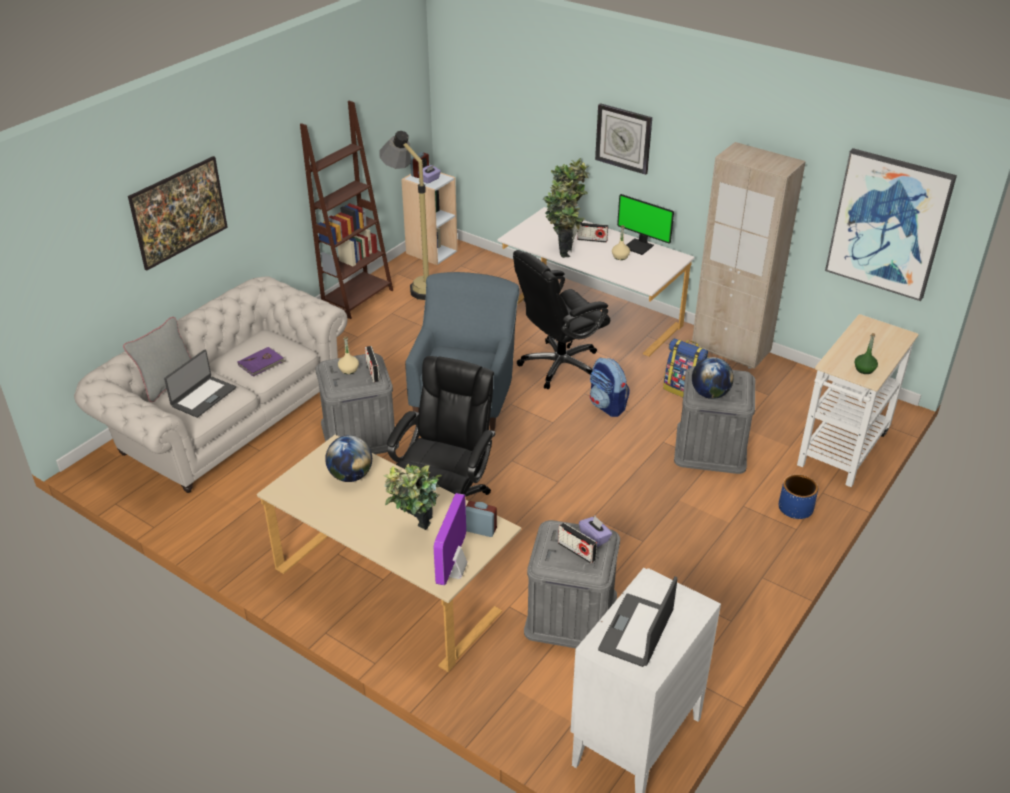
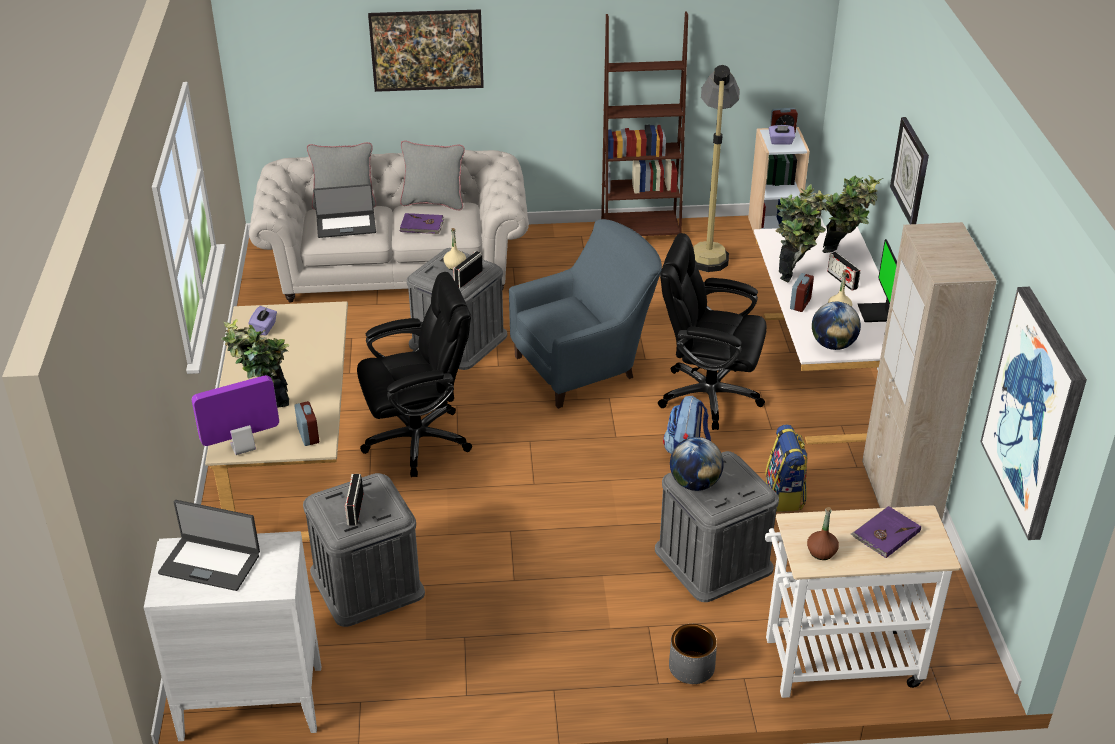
camera: 50 degrees right, 0 degrees up
globe [325,435,372,482] -> globe moved to [812,302,861,350]
purple tissue box [579,516,612,547] -> purple tissue box moved to [248,306,277,335]
laptop [598,576,678,667] -> laptop turned 150 degrees counterclockwise [158,500,260,591]
blue planter [779,474,818,519] -> grey planter [669,624,717,684]
green bottle [855,333,878,374] -> brown bottle [807,507,839,560]
none -> grey pillow [400,140,465,210]
none -> alarm clock [790,273,814,312]
none -> purple book [851,506,921,558]

